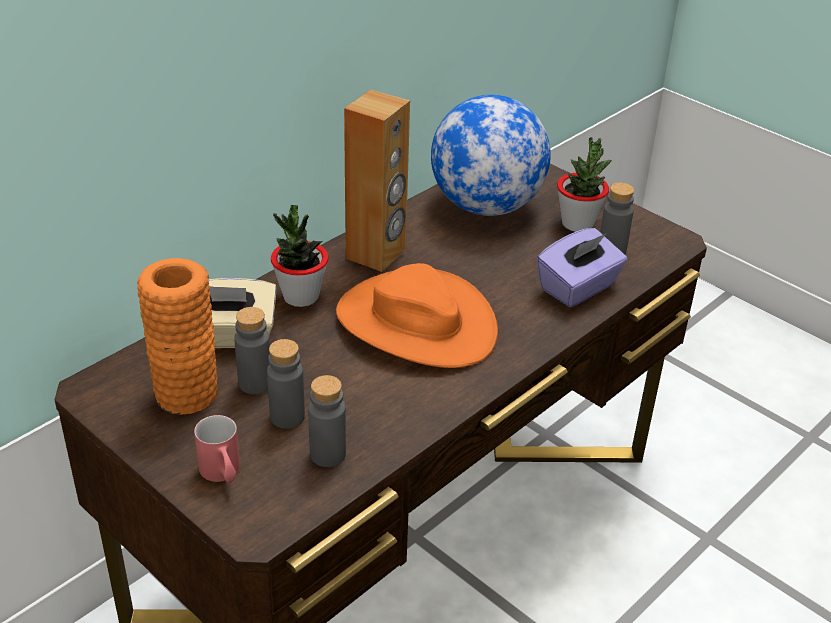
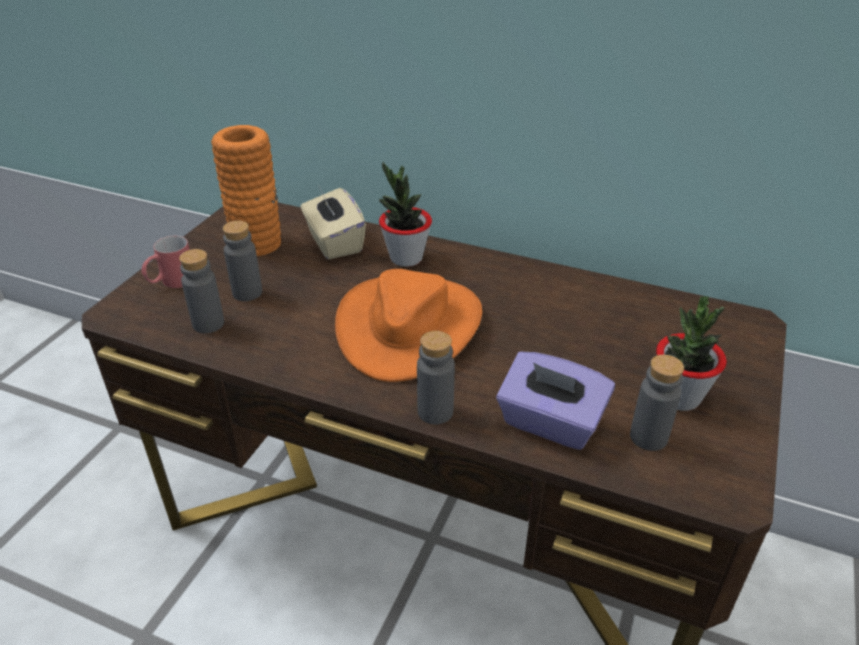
camera: 70 degrees right, 0 degrees up
grey bottle [234,307,270,394] -> grey bottle moved to [417,331,455,424]
brown speaker [344,90,410,272] -> none
globe [431,95,551,216] -> none

